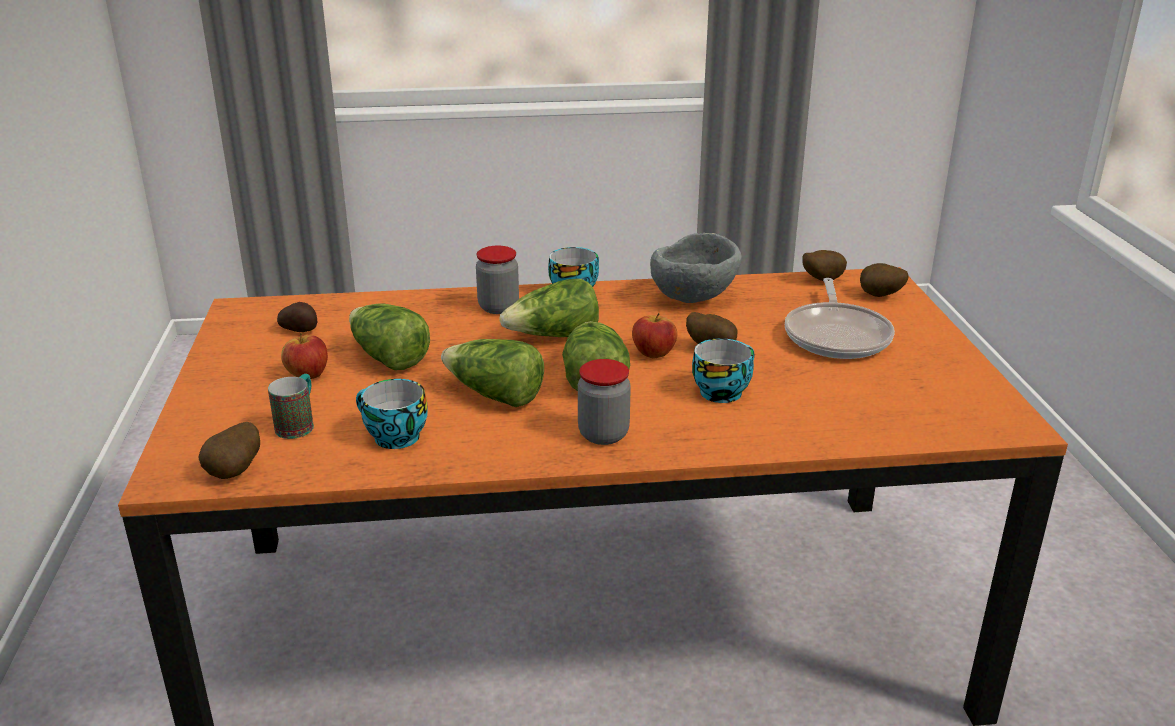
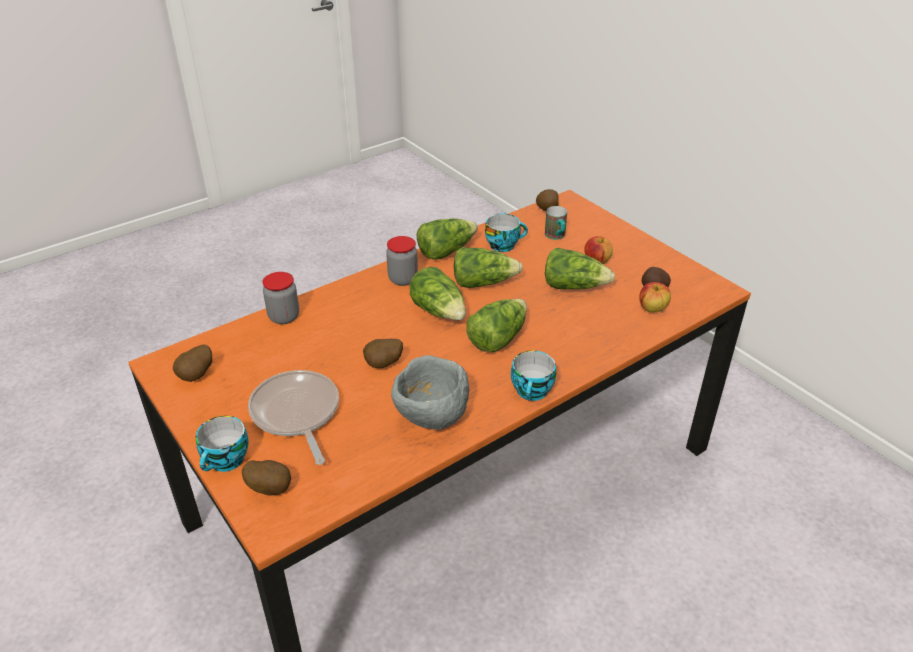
camera: 150 degrees right, 10 degrees up
jar [476,246,519,314] -> jar moved to [262,272,299,324]
apple [632,313,677,359] -> apple moved to [639,282,671,312]
cup [692,338,754,403] -> cup moved to [195,416,249,472]
potato [802,250,847,281] -> potato moved to [173,344,212,382]
none -> lettuce [417,219,478,260]

